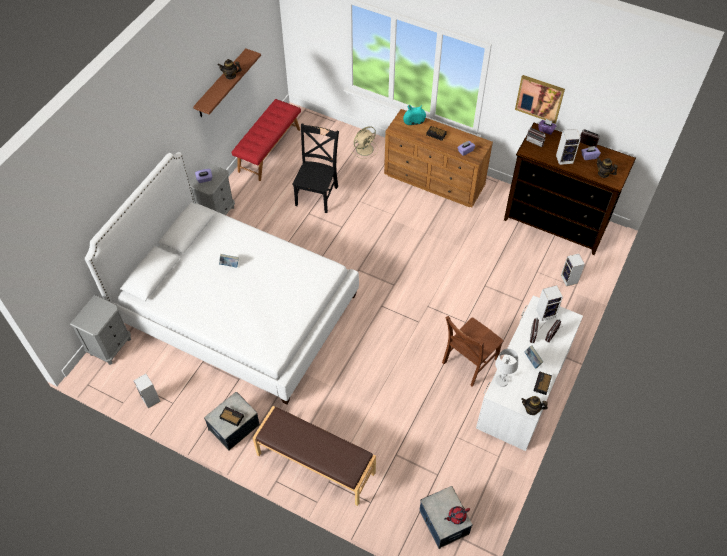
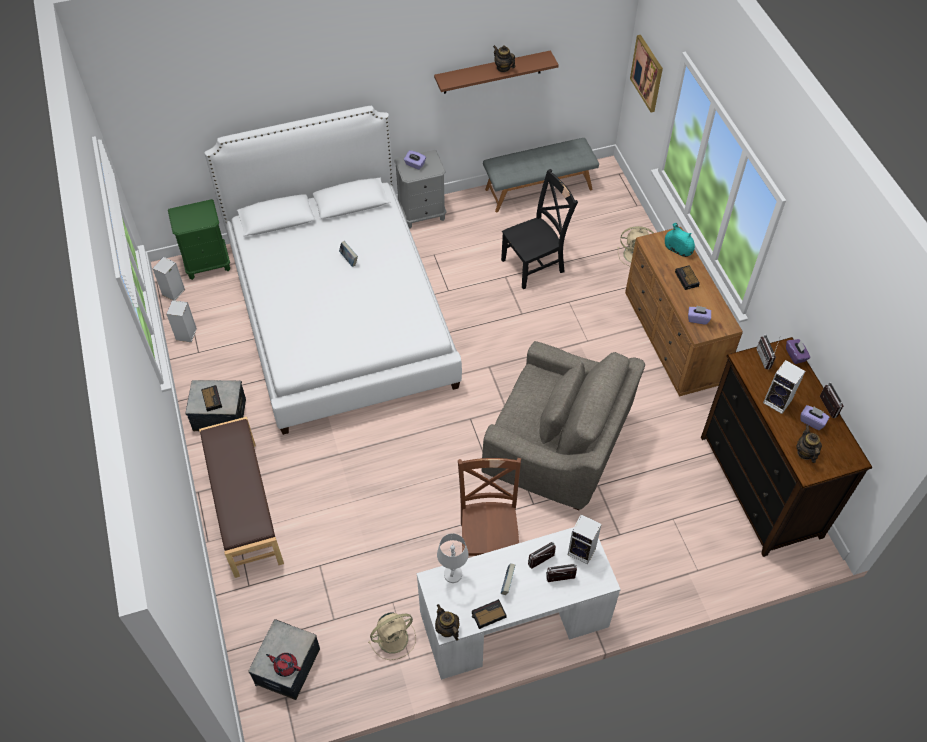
camera: 45 degrees right, 0 degrees up
grey nightstand [70,295,131,365] -> green nightstand [168,199,230,280]
red bench [232,99,301,181] -> grey bench [483,138,599,213]
brown chair [442,316,504,387] -> brown chair turned 90 degrees clockwise [458,458,521,556]
picture [515,75,565,124] -> picture moved to [630,35,663,112]
speaker [561,254,585,286] -> speaker moved to [152,257,185,300]
none -> beige fan [368,612,416,660]
none -> grey armchair [481,341,645,510]

